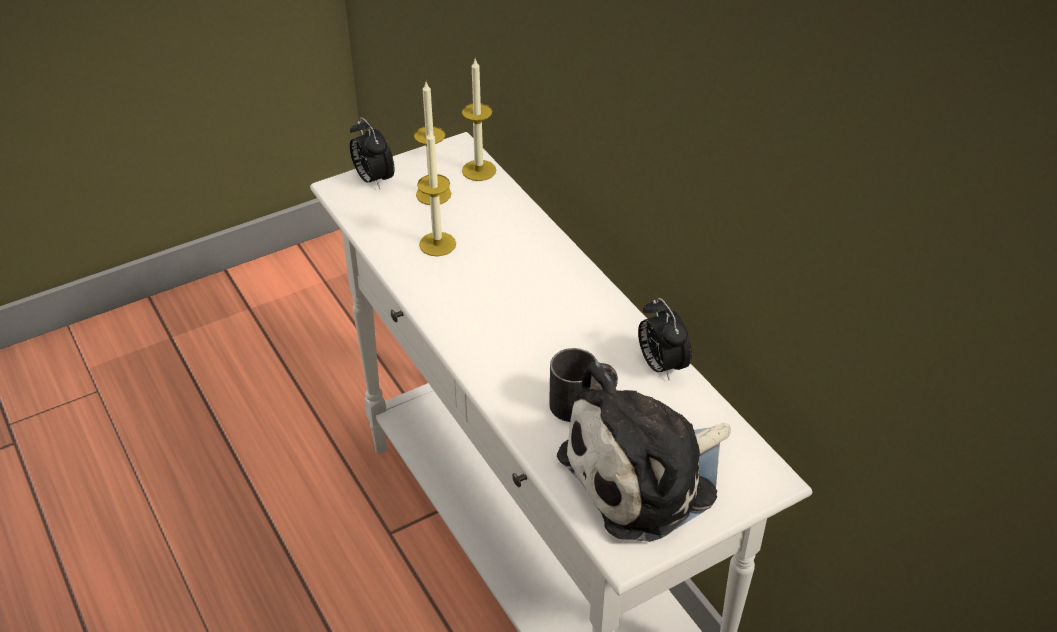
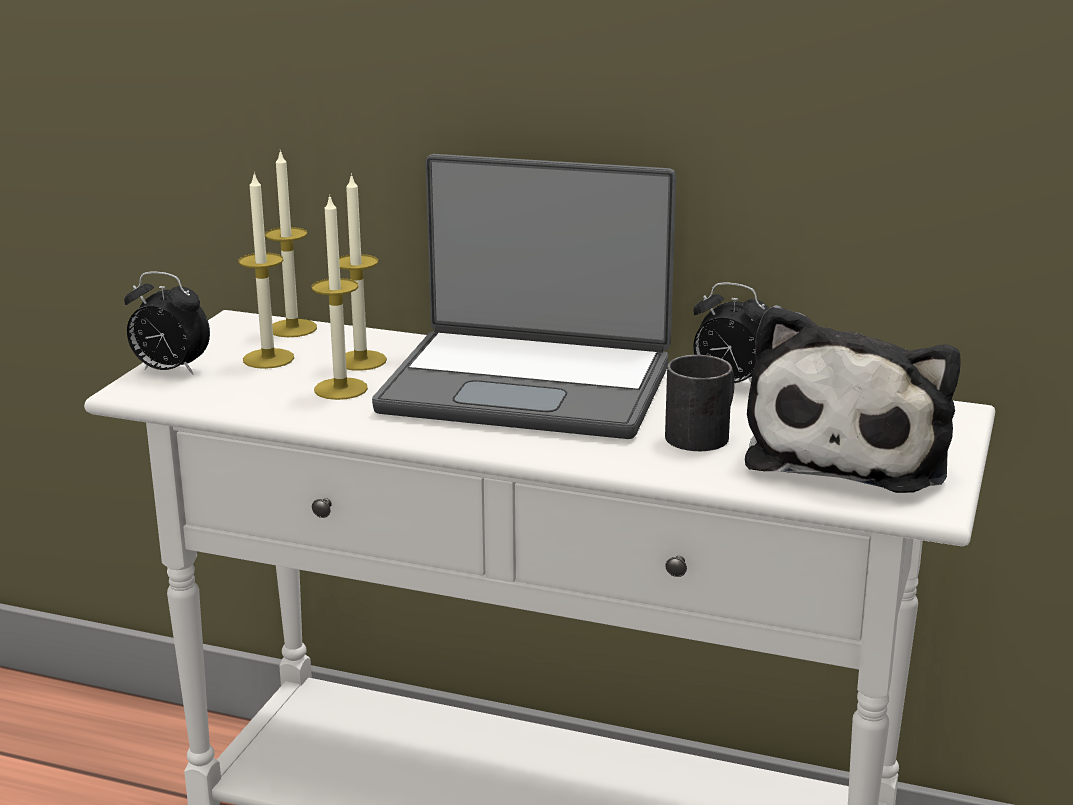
camera: 40 degrees left, 20 degrees down
none -> candle [339,173,387,371]
none -> laptop [372,154,676,439]

